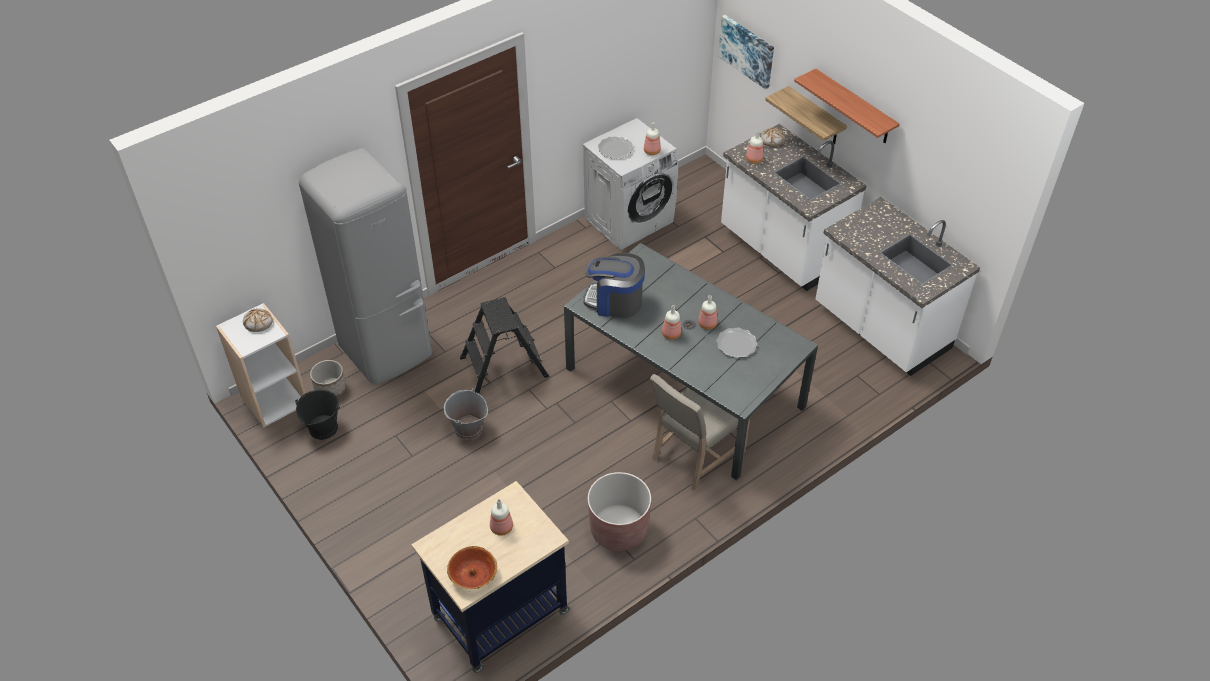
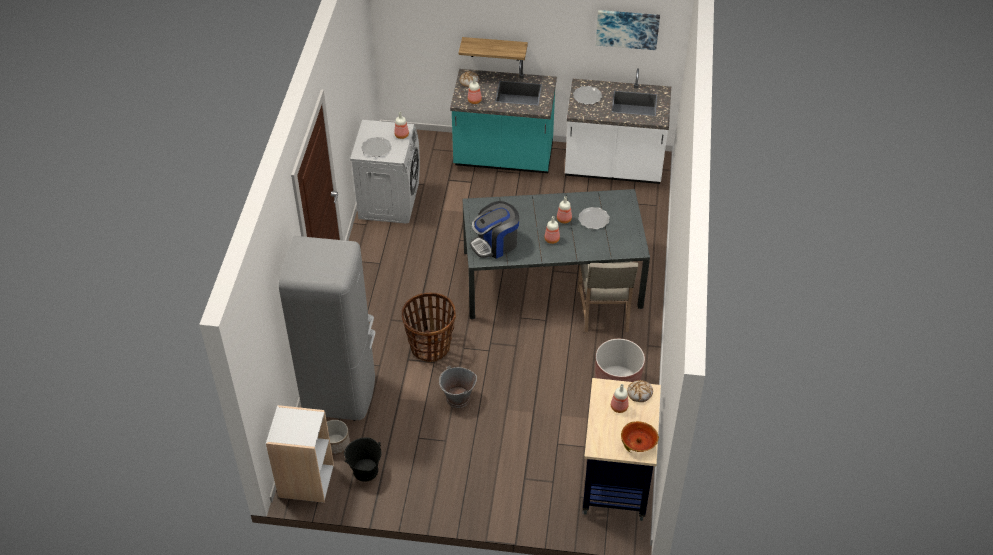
camera: 45 degrees left, 0 degrees up
bread [243,308,273,332] -> bread moved to [627,380,653,402]
black step ladder [460,297,549,394] -> basket [402,293,456,362]
picture [718,15,774,90] -> picture moved to [596,10,660,50]
white counter [721,124,866,291] -> turquoise counter [450,60,557,173]
shelf [794,68,900,143] -> none
none -> plate [573,86,602,105]

